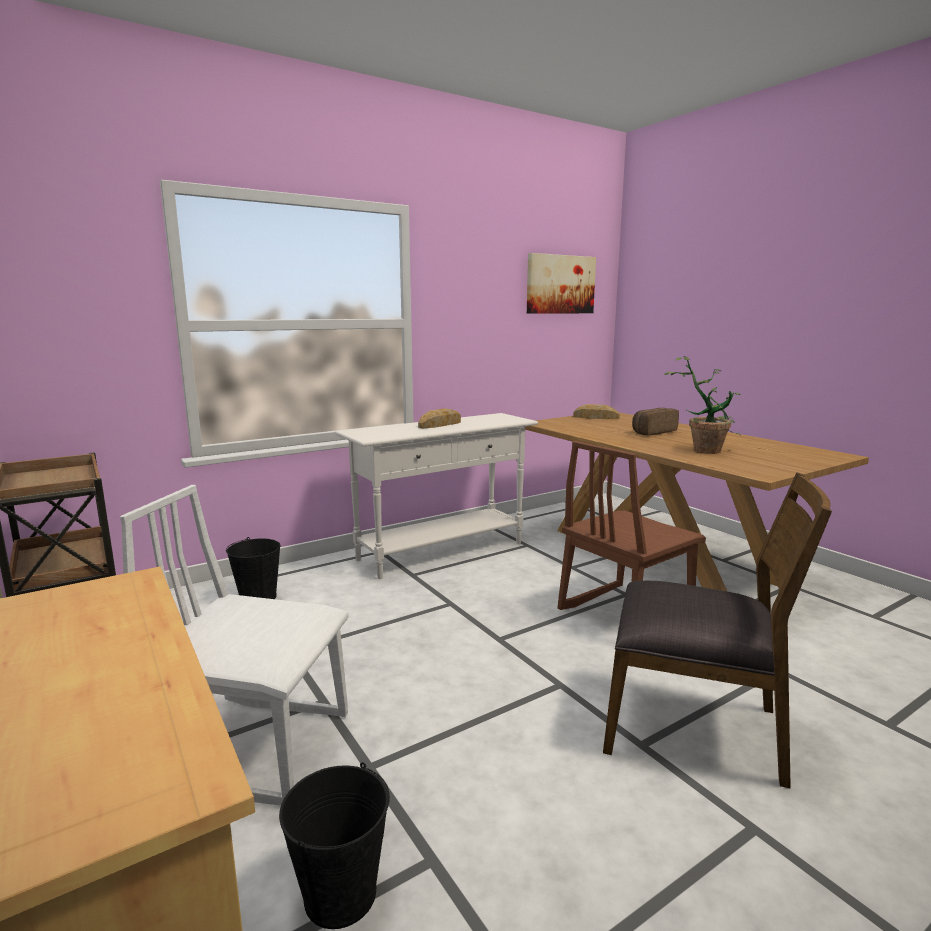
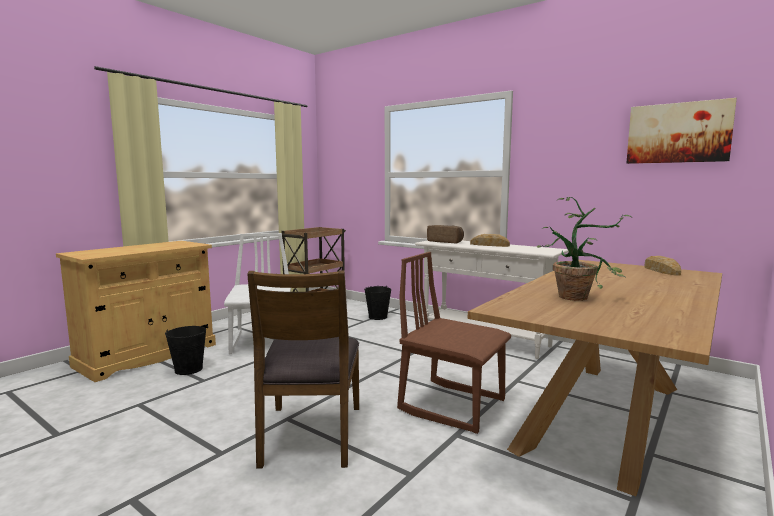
camera: 70 degrees right, 5 degrees down
bread [632,408,679,435] -> bread moved to [427,225,464,243]

